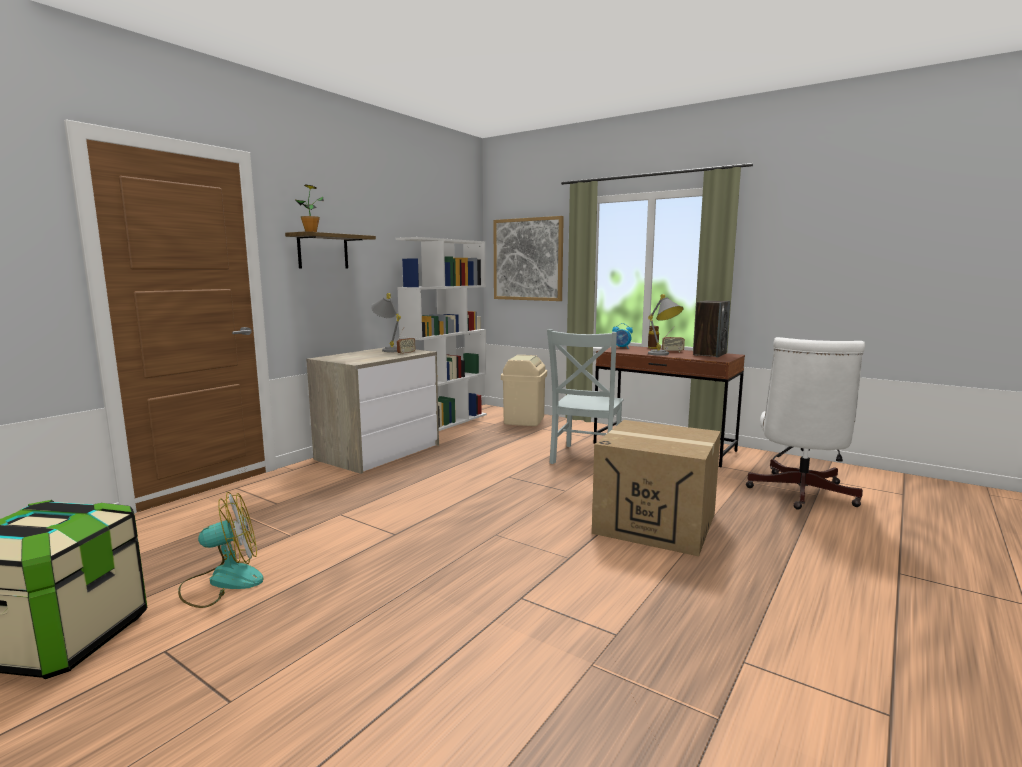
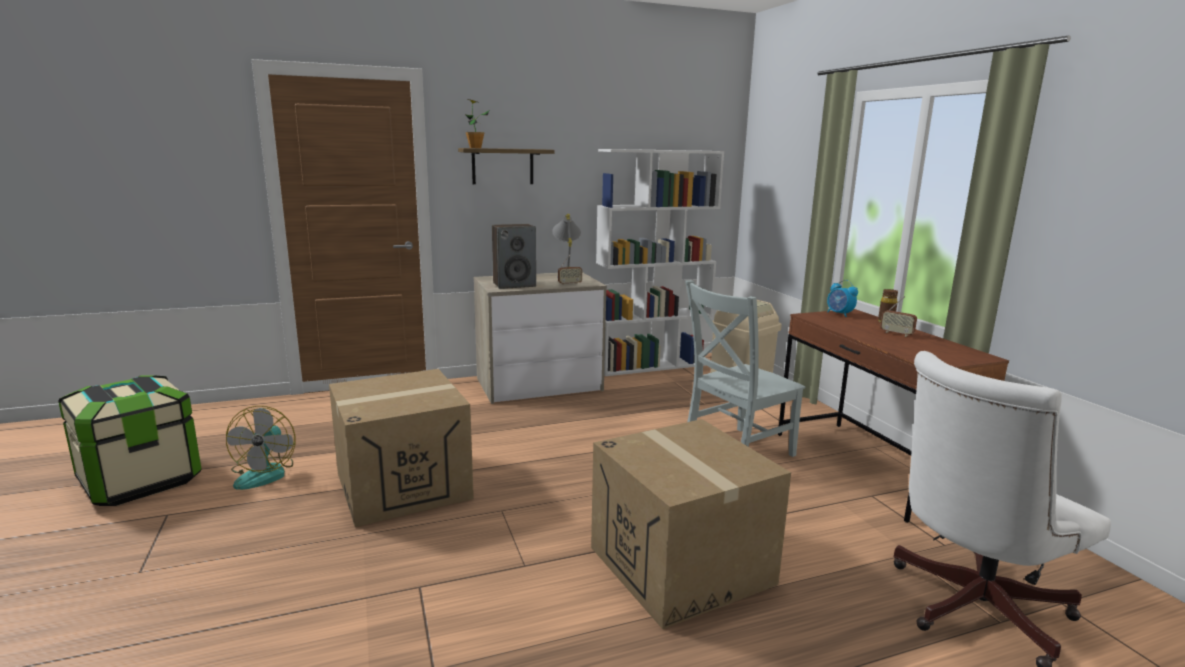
camera: 35 degrees right, 5 degrees up
fan [178,492,264,608] -> fan turned 75 degrees clockwise [226,406,296,490]
picture [493,216,564,301] -> none
grey table lamp [648,294,683,356] -> none
speaker [693,301,730,357] -> speaker moved to [492,224,536,289]
none -> cardboard box [329,369,474,527]

